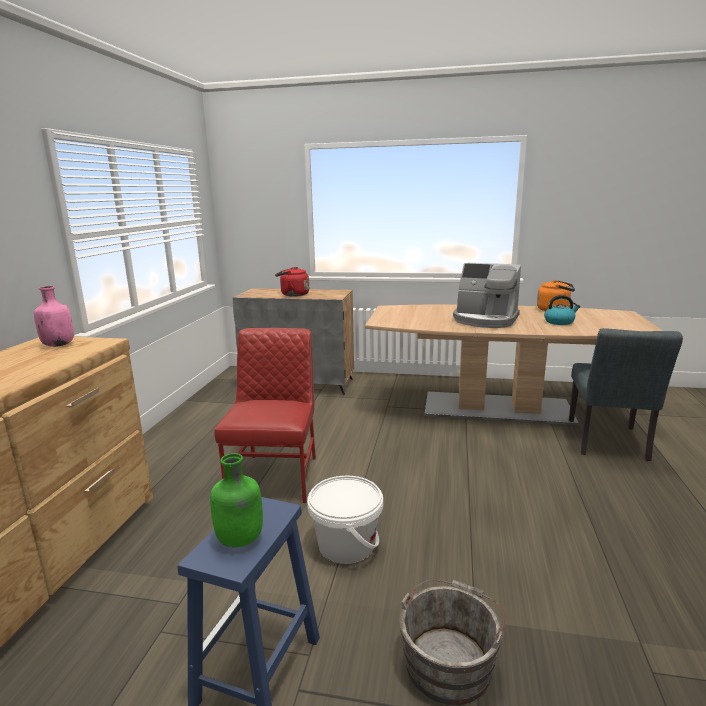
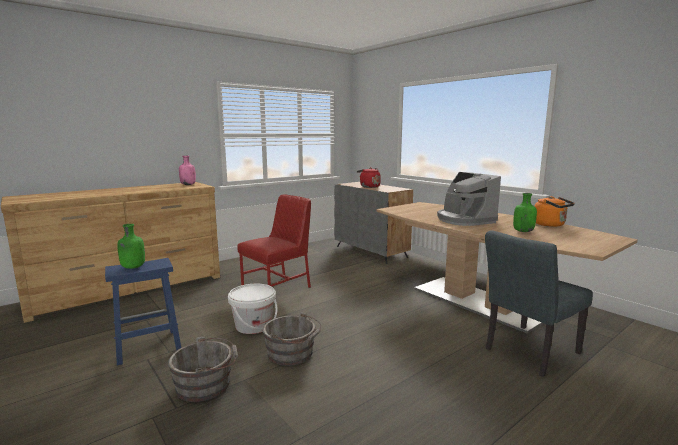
camera: 40 degrees right, 5 degrees down
kettle [544,295,580,325] -> green bottle [513,193,537,232]
none -> grey bucket [263,312,321,366]

